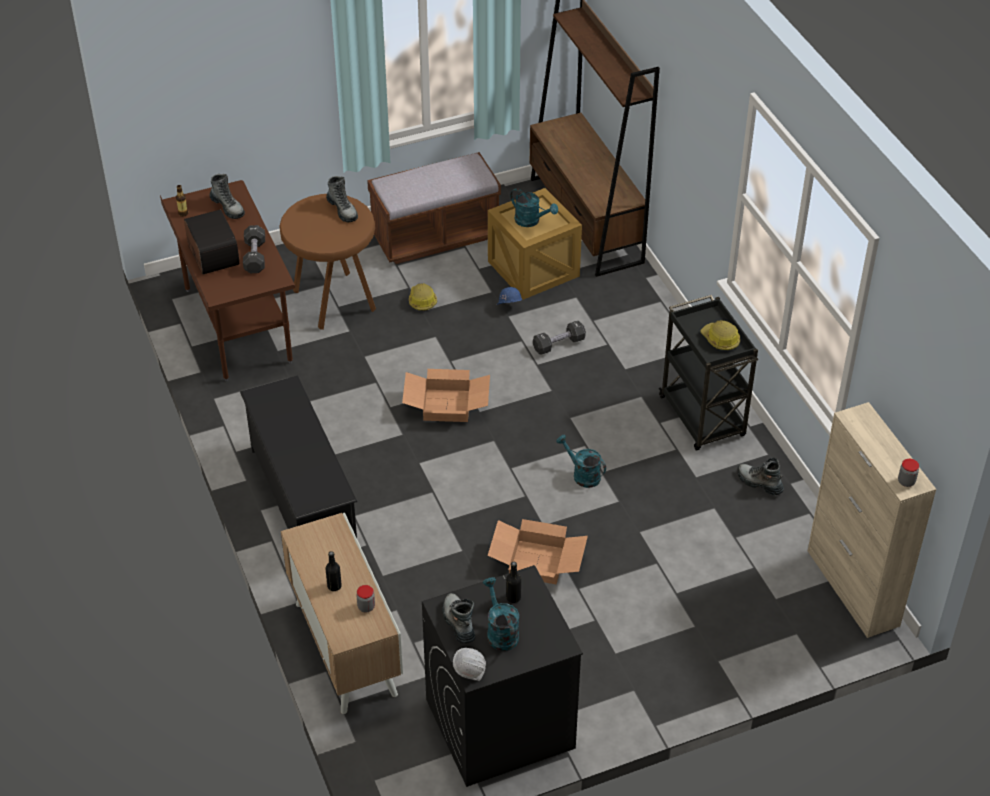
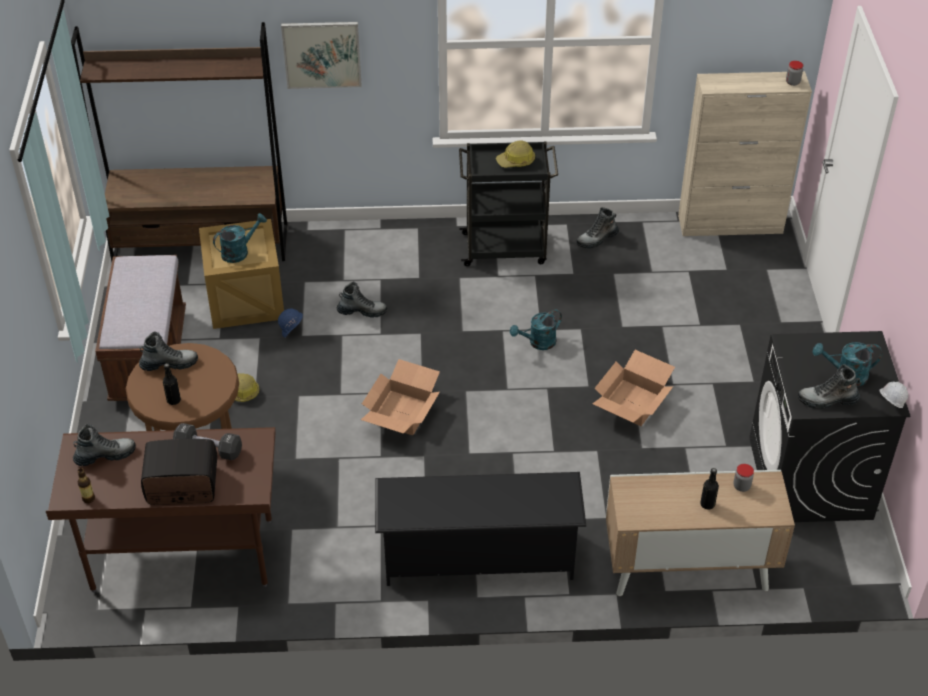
camera: 70 degrees left, 0 degrees up
black bottle [506,562,521,603] -> black bottle moved to [163,363,181,405]
black dumbbell [533,321,586,355] -> boot [337,282,387,317]
none -> picture [281,22,361,89]

